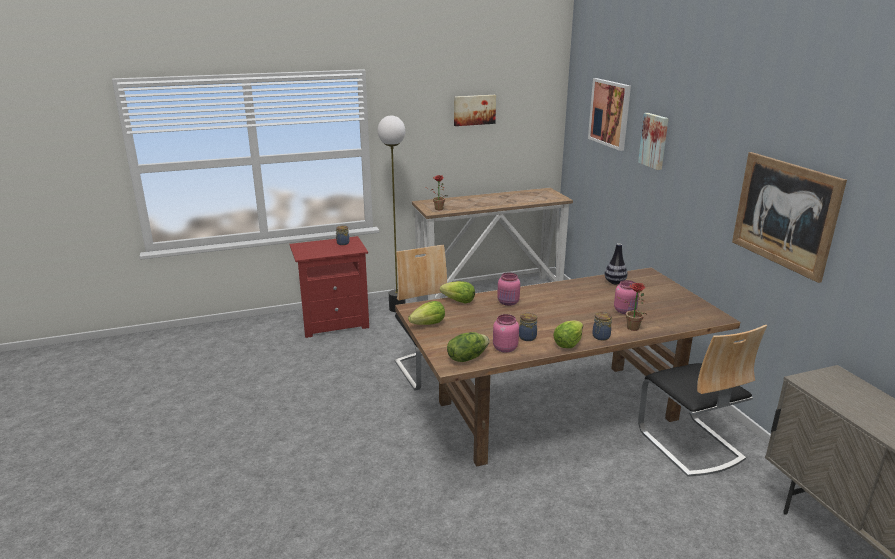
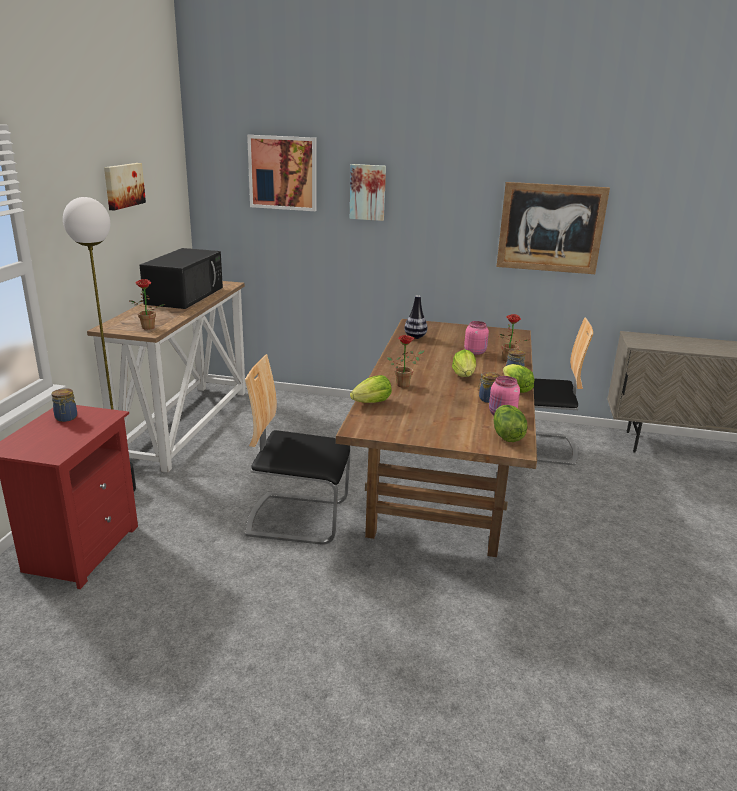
camera: 60 degrees left, 0 degrees up
lettuce [408,301,445,325] -> lettuce moved to [452,349,476,377]
pink jar [497,272,520,306] -> potted plant [387,335,425,388]
none -> black microwave [139,248,223,309]

